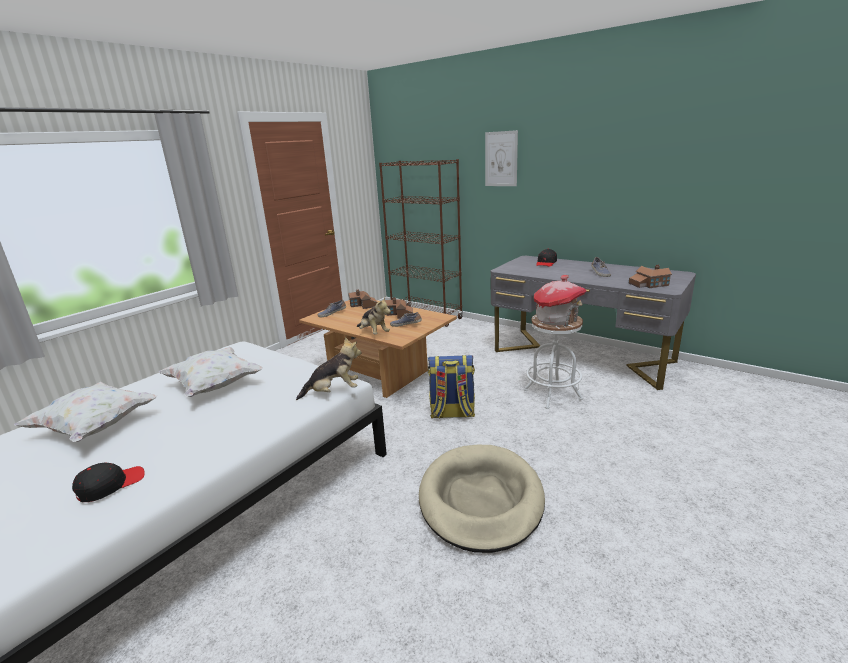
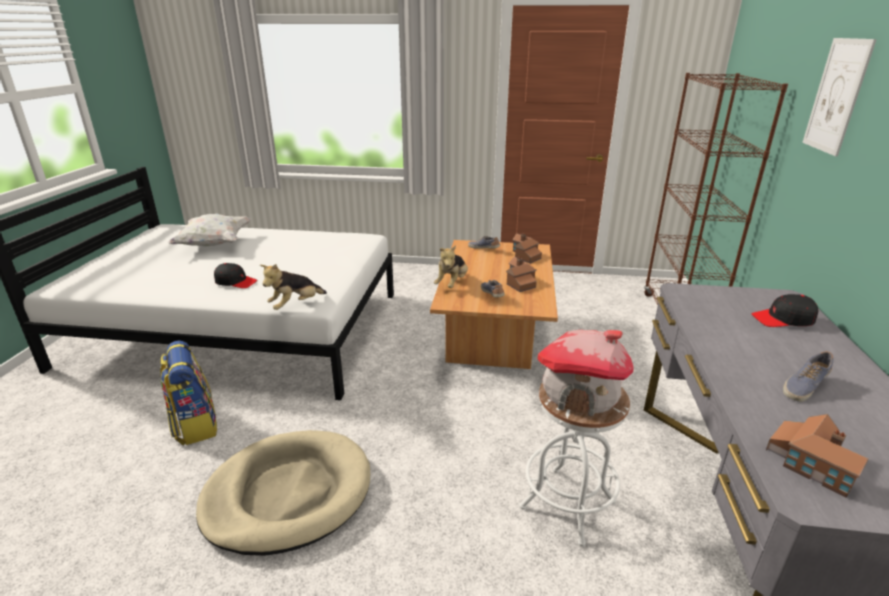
camera: 60 degrees right, 5 degrees up
black cap [72,462,145,502] -> black cap moved to [214,263,257,288]
white pillow [159,347,263,397] -> none
plush toy [296,337,361,400] -> plush toy turned 90 degrees clockwise [260,264,327,310]
backpack [428,355,475,418] -> backpack moved to [160,340,217,446]

